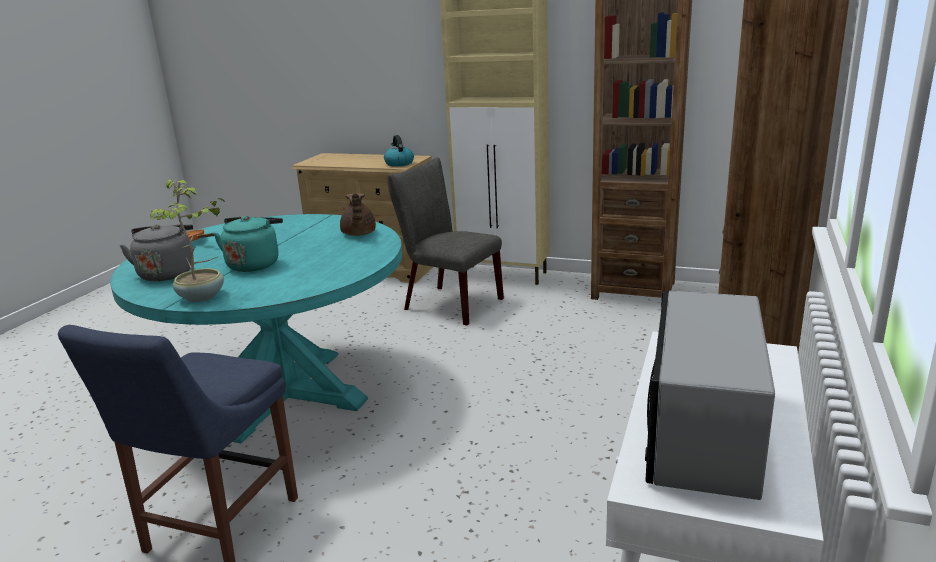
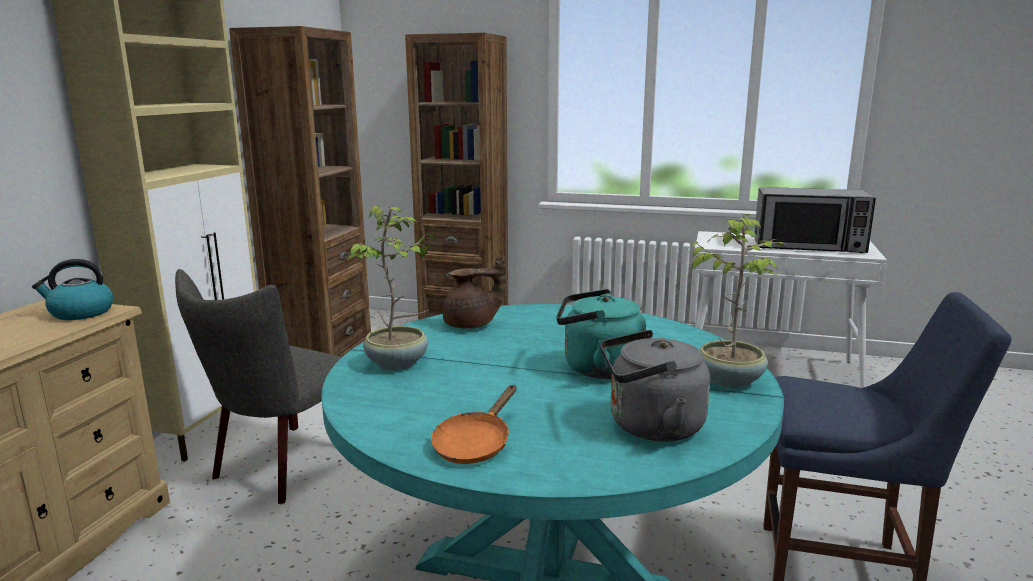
camera: 95 degrees left, 5 degrees down
none -> potted plant [348,205,435,370]

